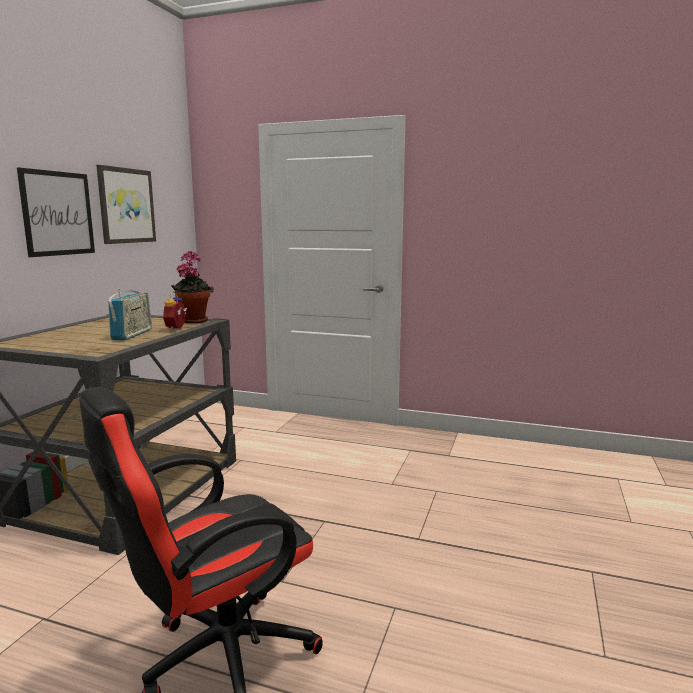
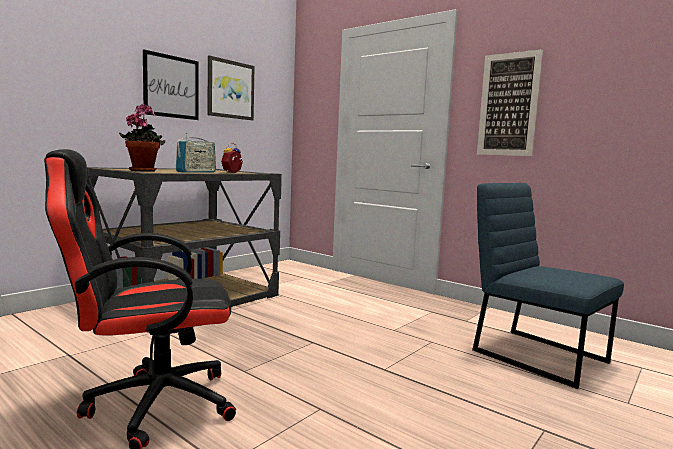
camera: 20 degrees right, 5 degrees down
potted plant [171,251,214,323] -> potted plant moved to [119,104,165,172]
none -> blue chair [472,183,624,389]
none -> picture [477,49,543,156]

